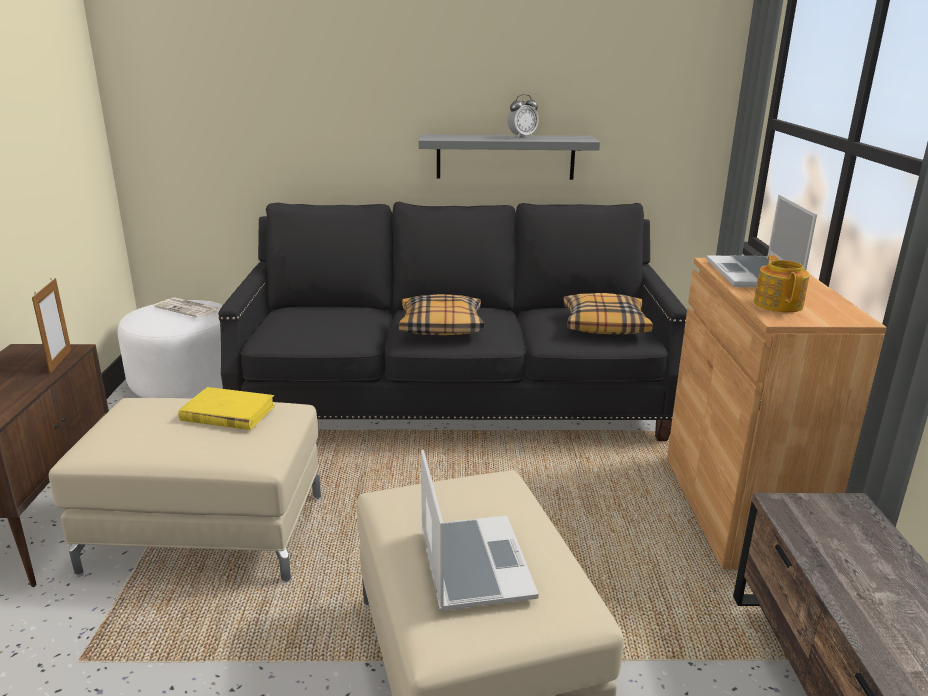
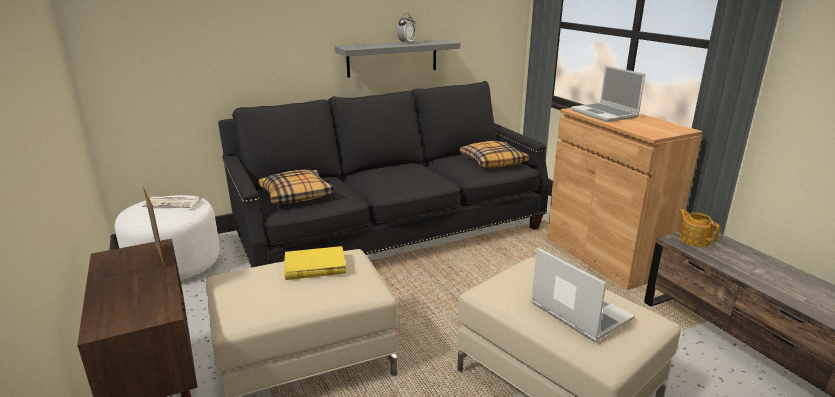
camera: 25 degrees left, 0 degrees up
pillow [399,294,485,335] -> pillow moved to [259,170,334,204]
teapot [754,255,810,313] -> teapot moved to [679,209,720,247]

